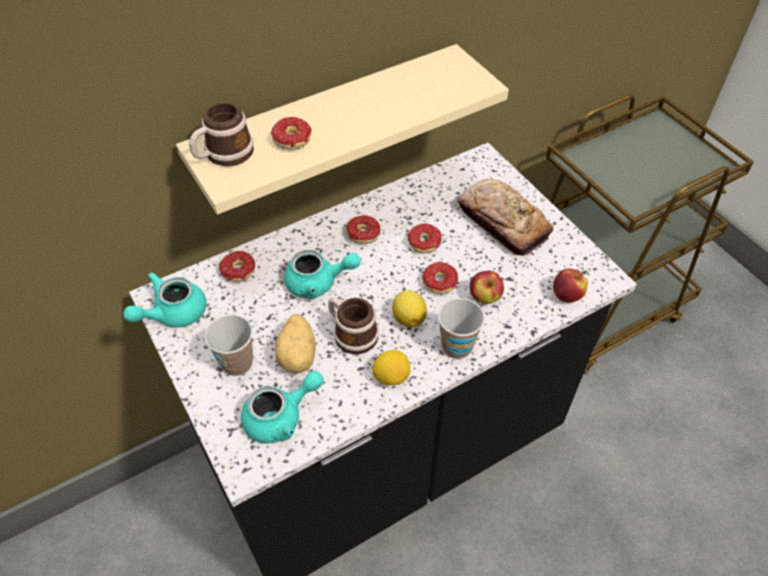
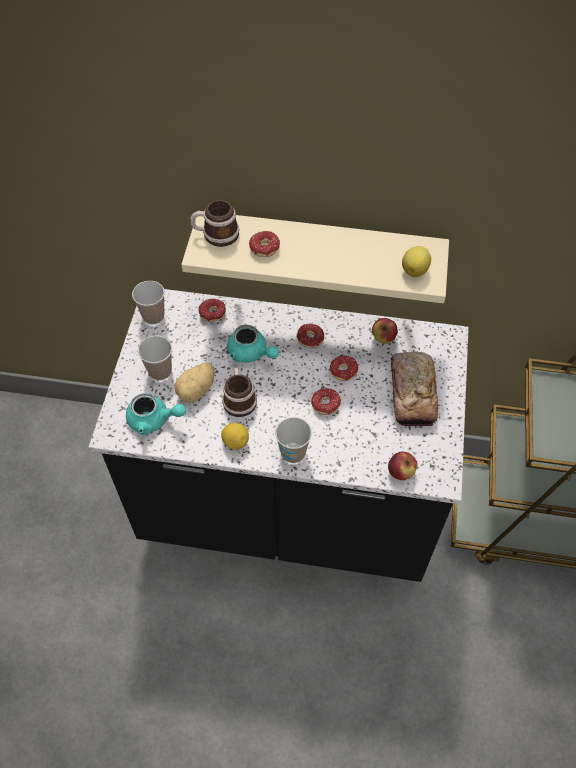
camera: 40 degrees right, 5 degrees up
turquoise teapot [123,272,207,327] -> cup [132,281,165,324]
lemon [392,290,427,327] -> lemon moved to [402,246,431,277]
apple [470,271,504,304] -> apple moved to [372,318,398,344]

